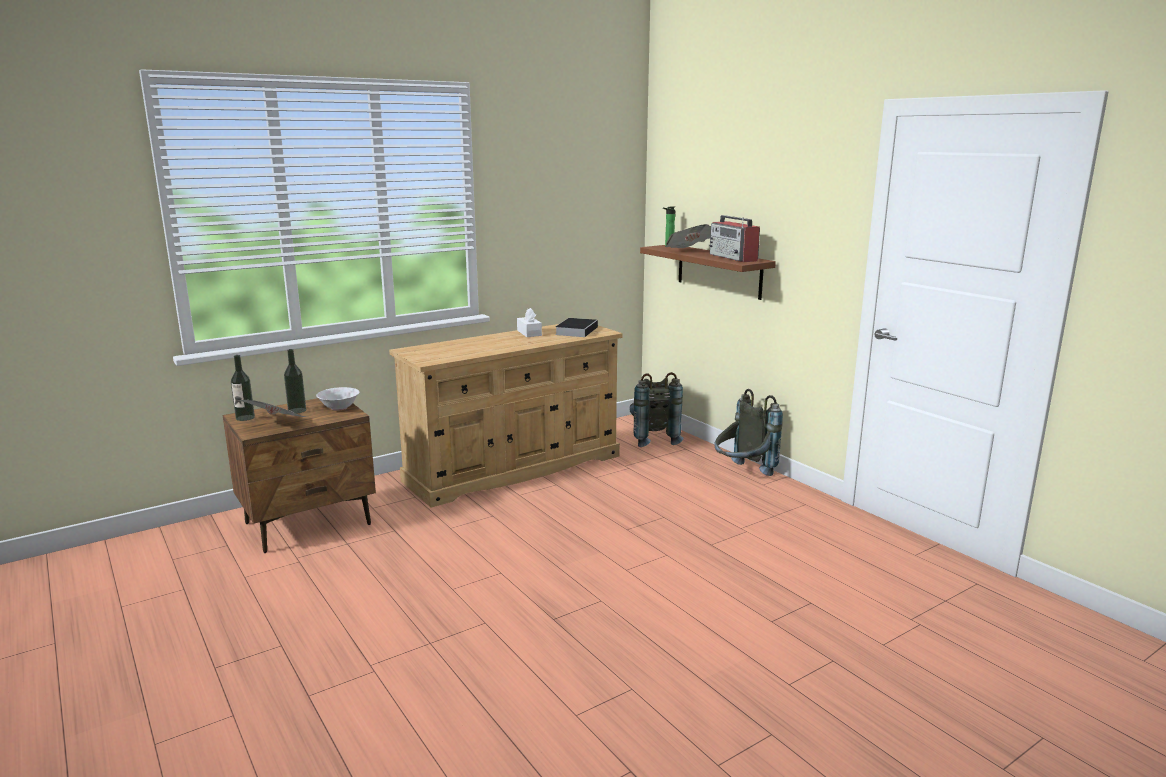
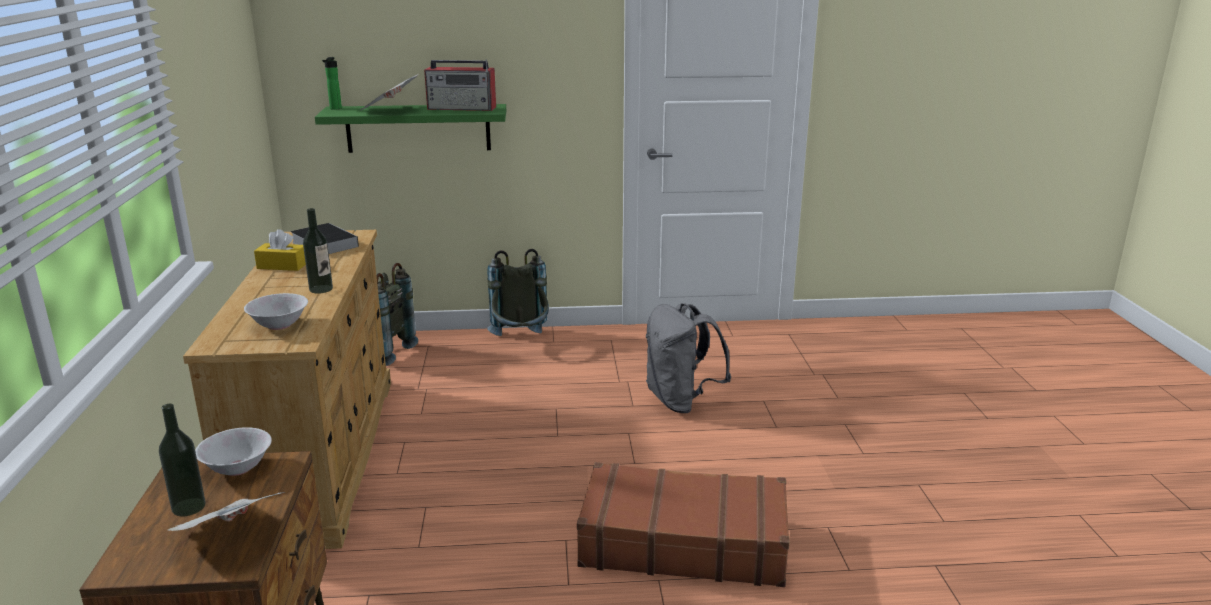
camera: 60 degrees left, 5 degrees up
bottle [231,355,255,421] -> bottle moved to [303,208,333,294]
white tissue box [517,308,542,337] -> yellow tissue box [254,229,306,271]
brown shelf [640,245,776,300] -> green shelf [315,104,506,153]
none -> white bowl [244,293,308,330]
none -> brown suitcase [577,462,790,587]
none -> grey backpack [646,303,731,413]

